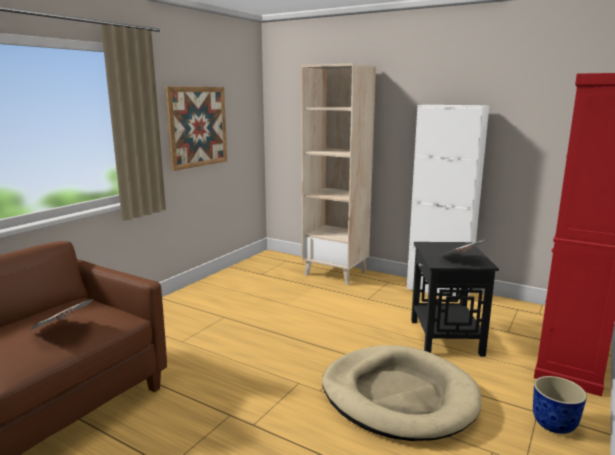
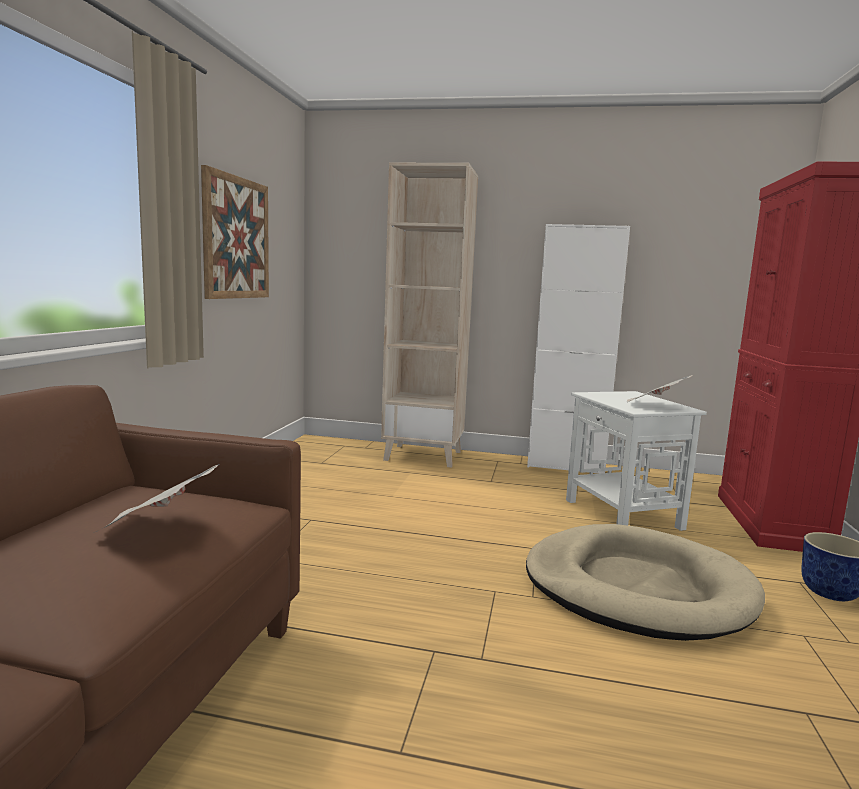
camera: 20 degrees left, 5 degrees down
black side table [411,242,499,357] -> white side table [566,391,707,531]

